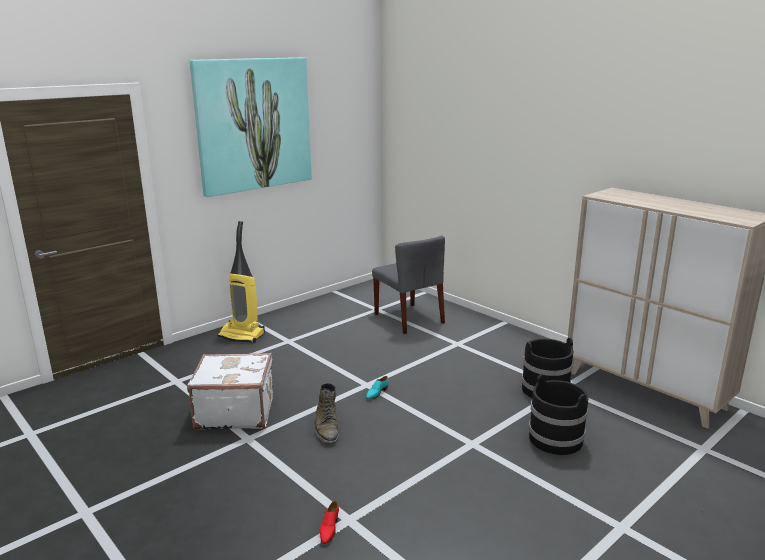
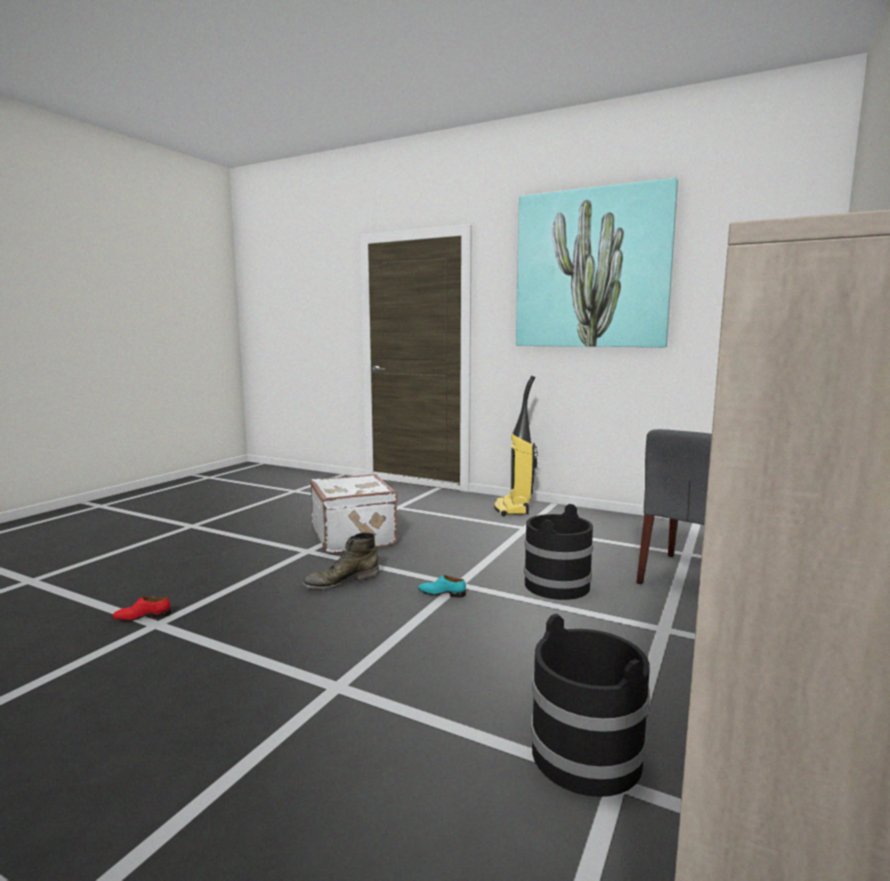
camera: 70 degrees right, 10 degrees down
black bucket [529,374,589,455] -> black bucket moved to [524,504,593,600]

